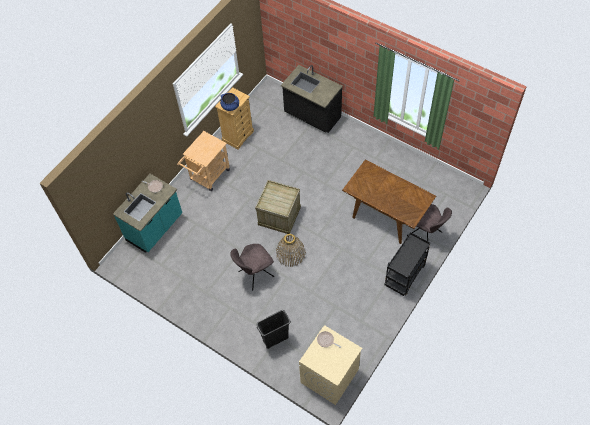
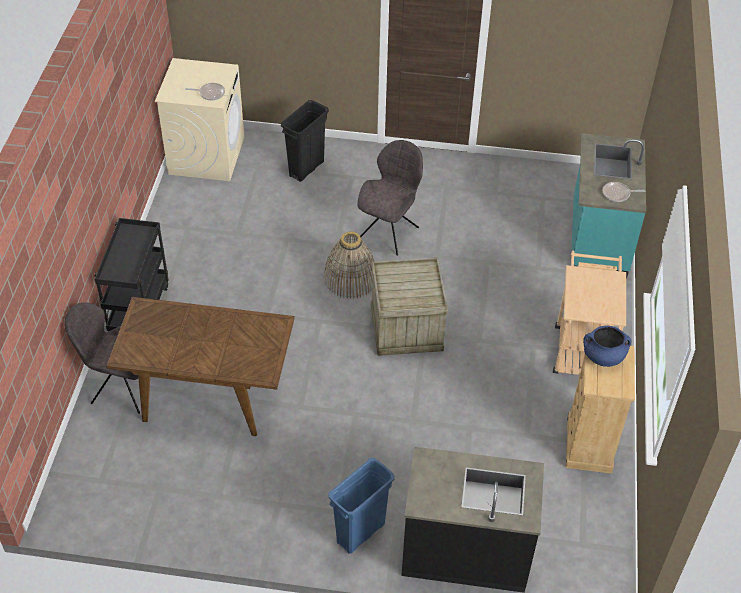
camera: 150 degrees right, 10 degrees down
none -> blue trash can [328,458,395,554]

